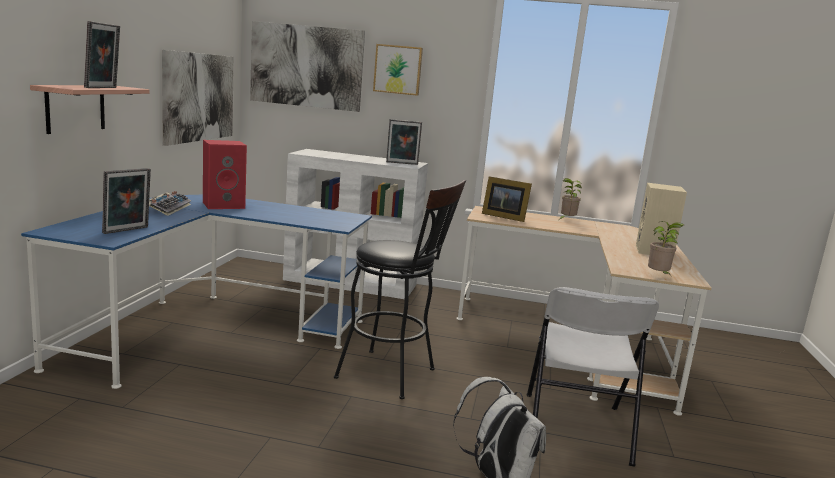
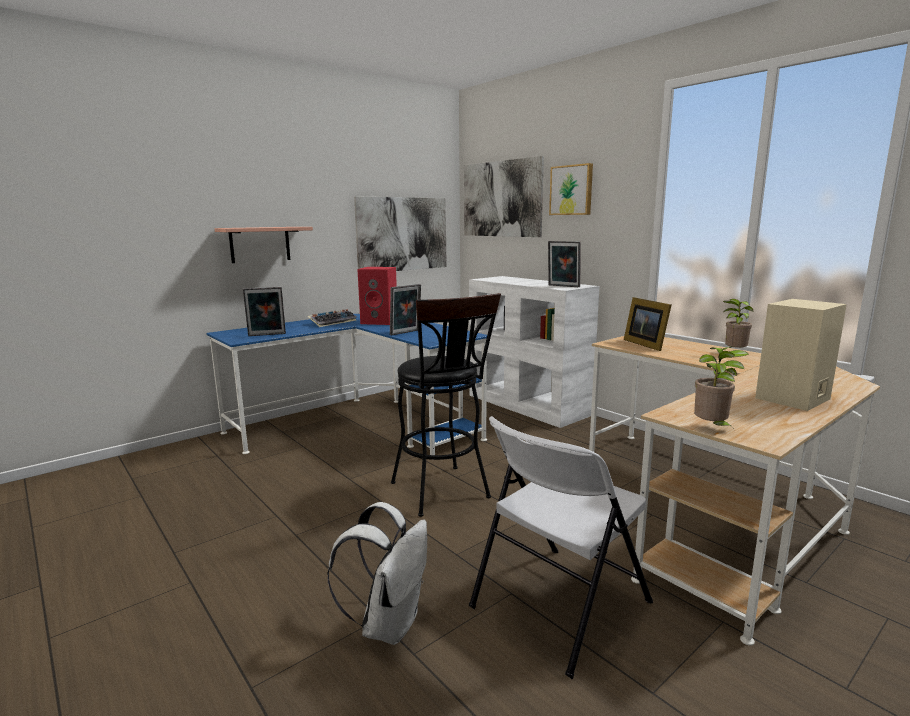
camera: 40 degrees right, 0 degrees up
picture frame [84,21,120,88] -> picture frame moved to [390,284,421,335]

